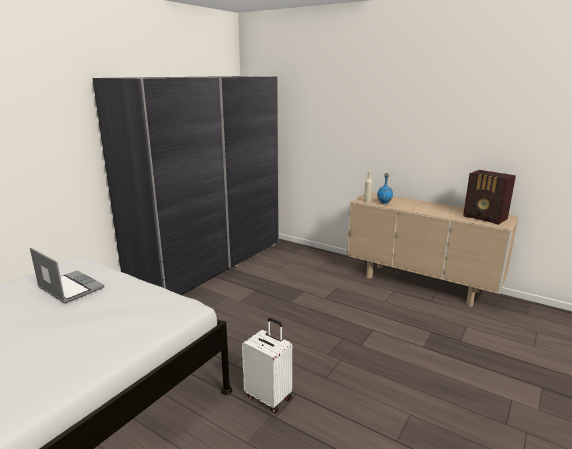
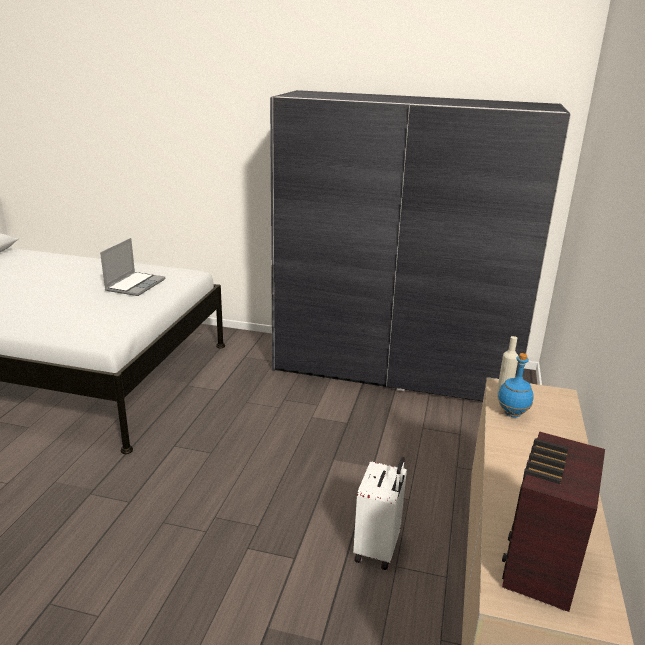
camera: 70 degrees right, 5 degrees up
white suitcase [242,318,292,414] -> white suitcase moved to [353,457,407,570]

